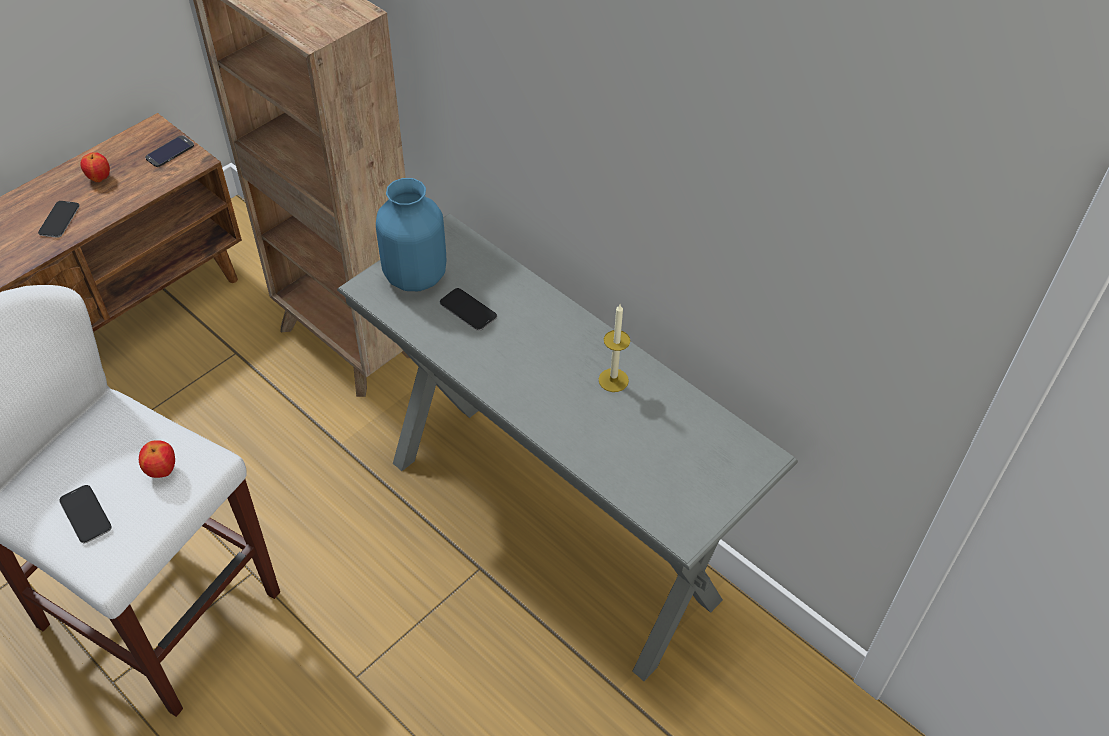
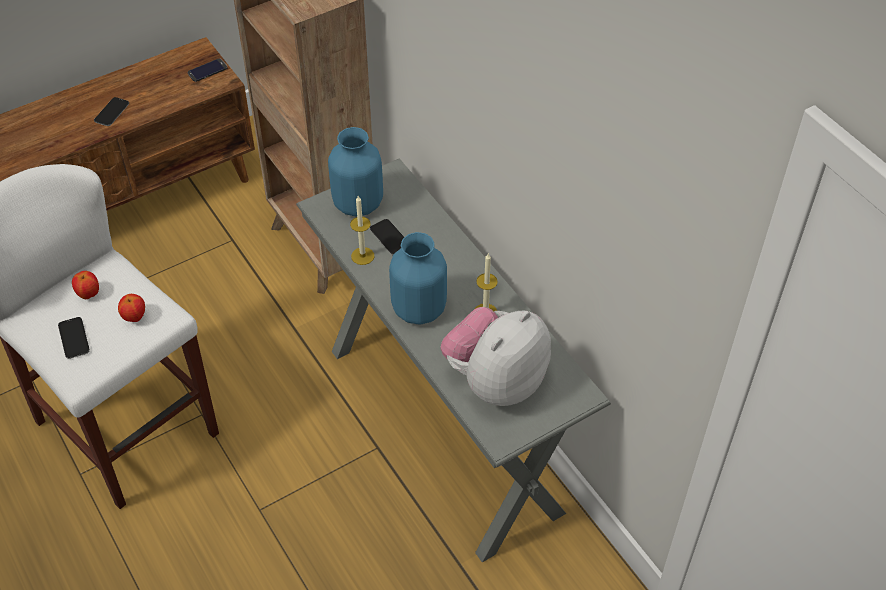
camera: 15 degrees right, 0 degrees up
apple [80,153,110,182] -> apple moved to [72,271,99,299]
none -> candle [350,196,374,265]
none -> blue vase [389,232,447,325]
none -> plush toy [440,307,551,406]

